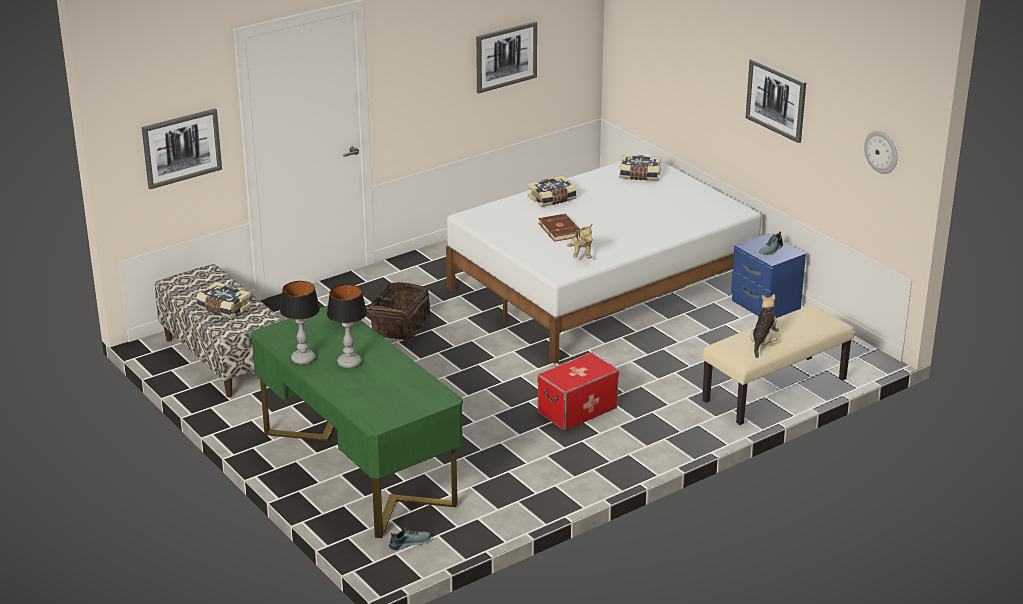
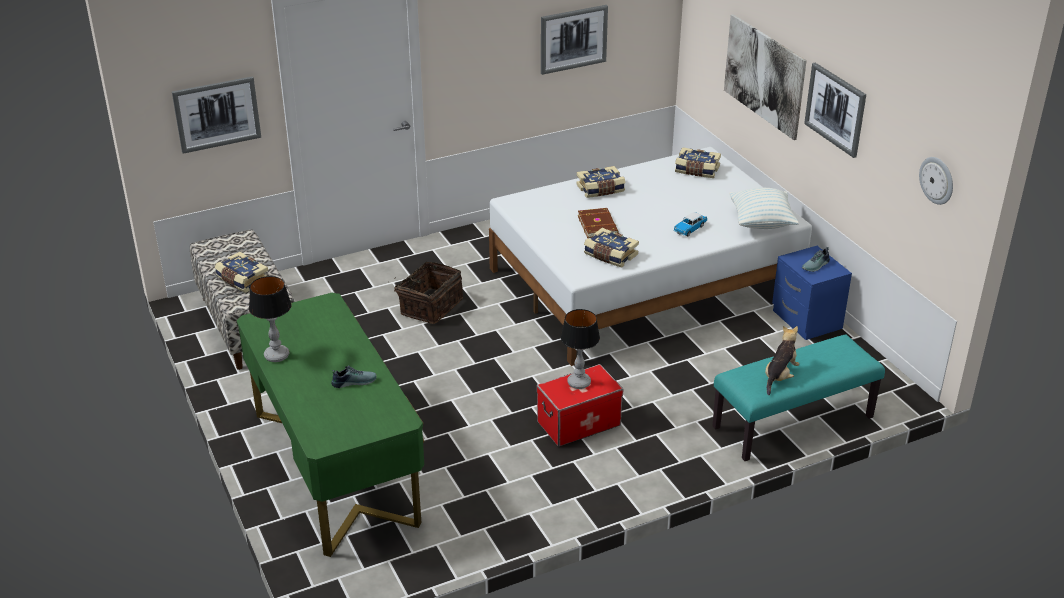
camera: 10 degrees right, 5 degrees up
table lamp [327,284,367,368] -> table lamp moved to [561,309,600,389]
shoe [389,527,431,550] -> shoe moved to [331,366,377,388]
plush toy [567,223,593,258] -> book [584,228,639,268]
beige bench [702,305,854,425] -> turquoise bench [712,335,885,461]
none -> toy car [673,212,707,236]
none -> picture [724,14,807,140]
none -> pillow [729,188,799,229]

